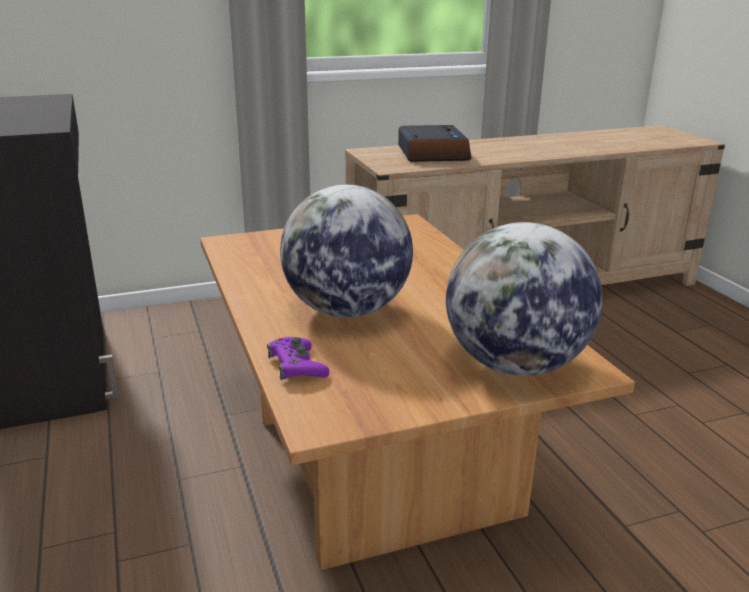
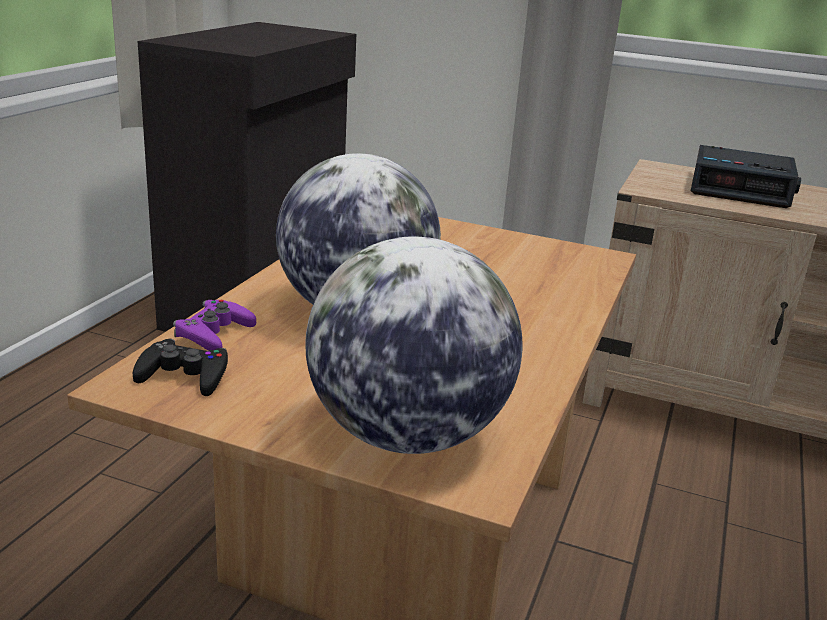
camera: 40 degrees right, 0 degrees up
alarm clock [398,125,472,162] -> alarm clock turned 75 degrees clockwise [691,145,801,208]
none -> black game controller [133,339,228,396]

